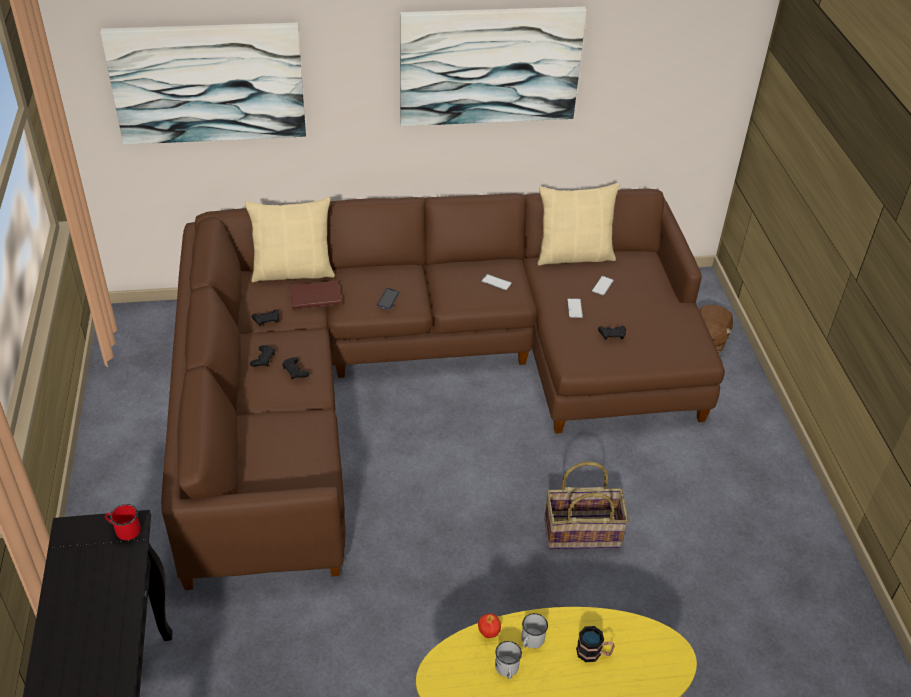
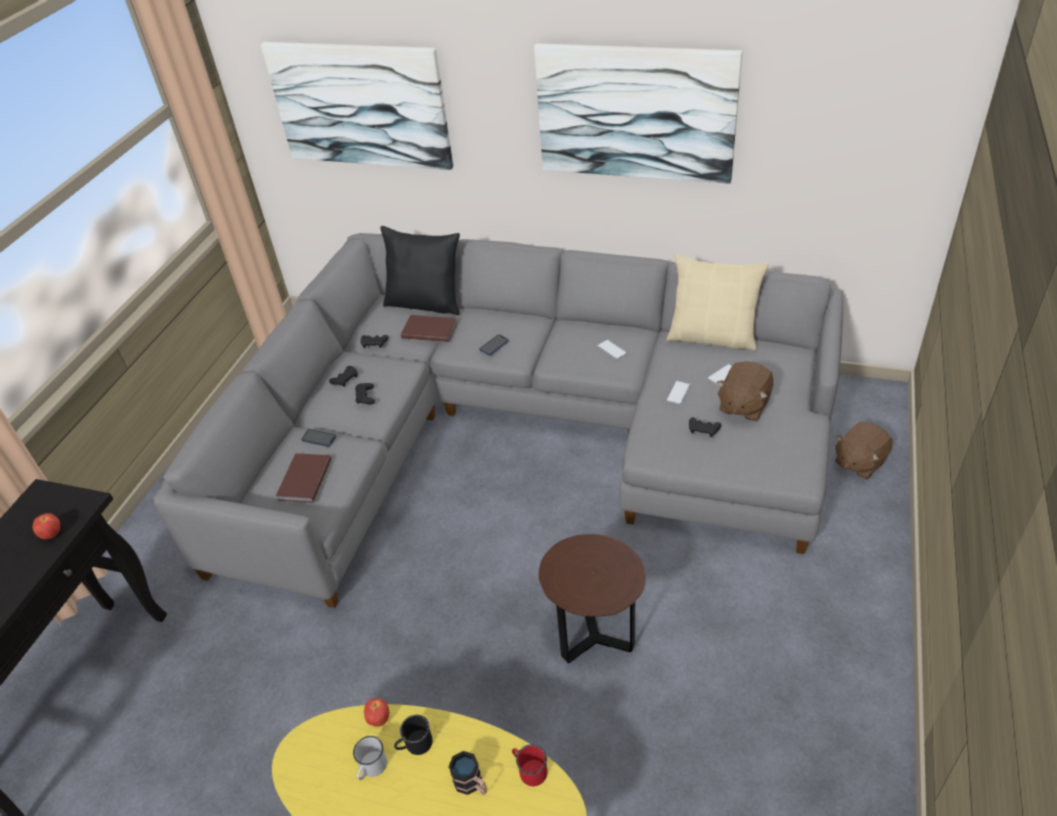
camera: 30 degrees right, 0 degrees up
red mug [105,504,141,540] -> red mug moved to [512,744,547,786]
brown sofa [161,188,725,590] -> grey sofa [152,233,843,608]
beige pillow [245,197,335,282] -> black pillow [380,226,460,315]
white mug [521,613,548,648] -> black mug [394,715,433,755]
basket [544,461,629,549] -> brown side table [539,534,646,663]
none -> apple [33,513,60,539]
none -> brown book [276,453,332,503]
none -> phone [302,429,336,447]
none -> brown plush toy [716,361,774,421]

